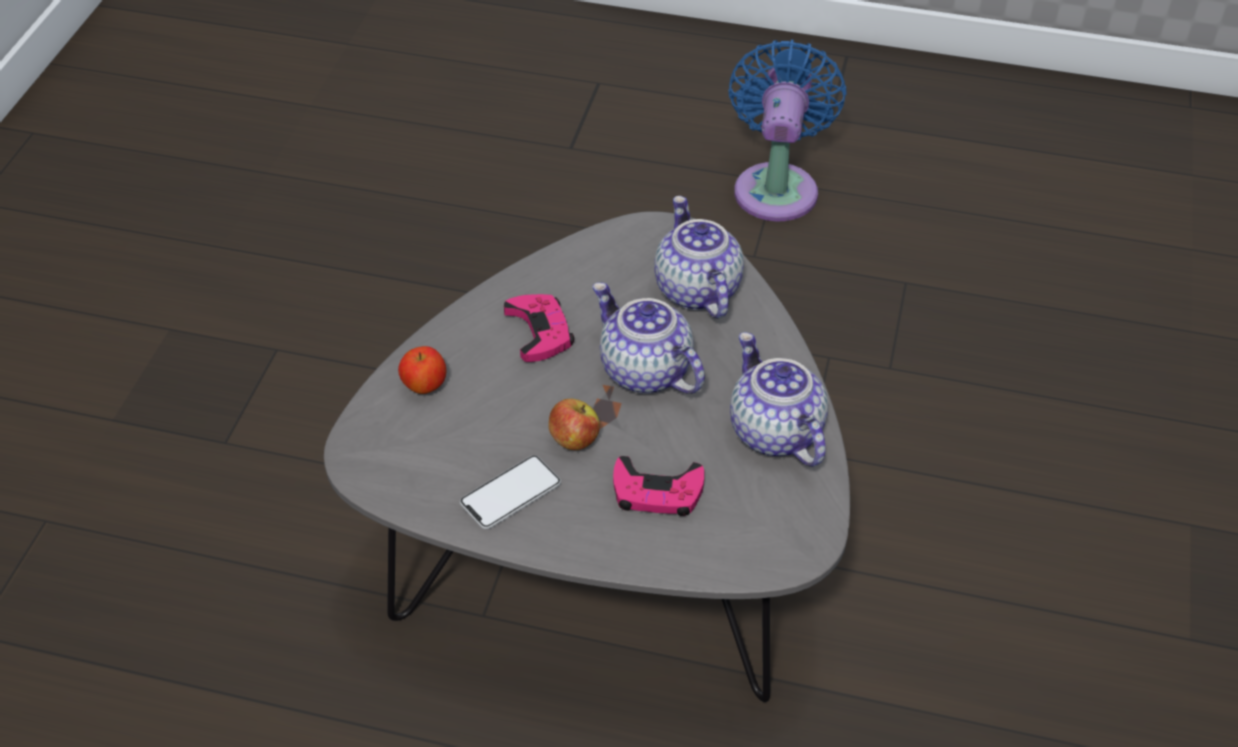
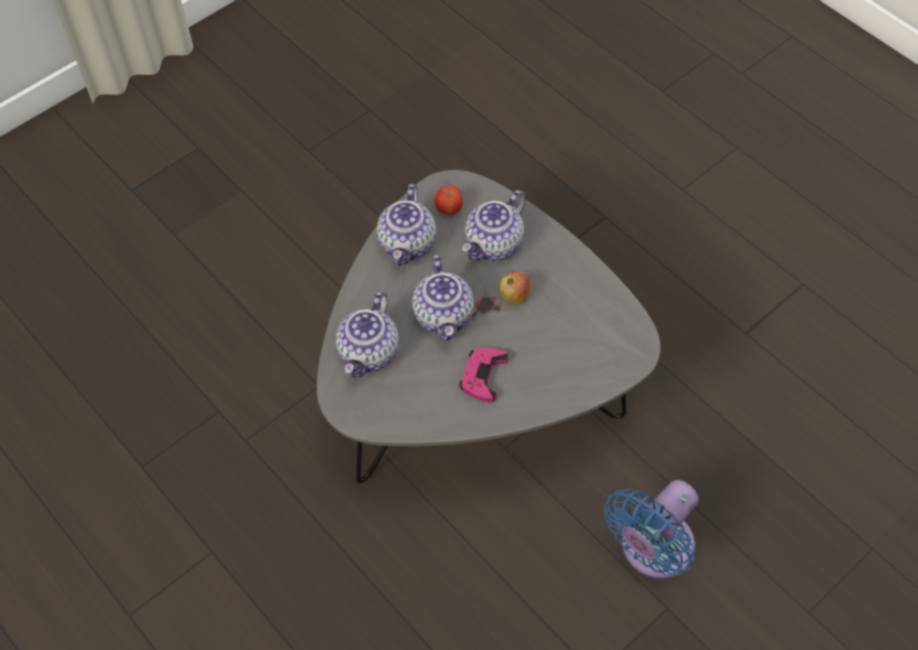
camera: 145 degrees left, 10 degrees up
apple [398,346,446,394] -> apple moved to [435,186,463,215]
phone [460,455,561,529] -> none
pink game controller [613,456,704,516] -> teapot [462,190,526,261]
blue fan [728,40,847,222] -> blue fan moved to [604,480,698,579]

